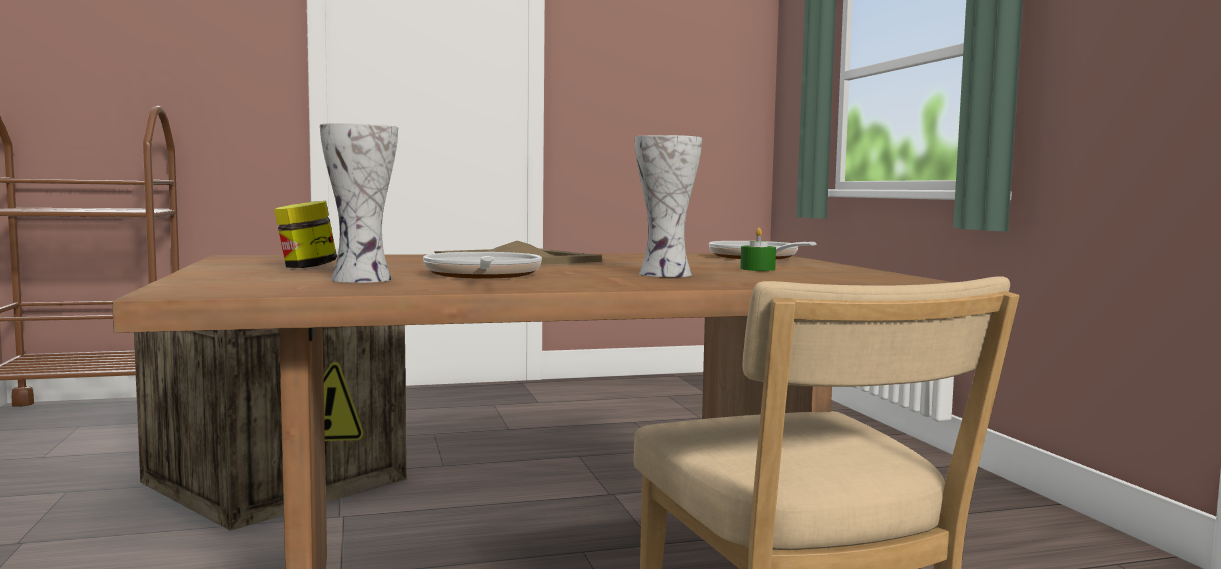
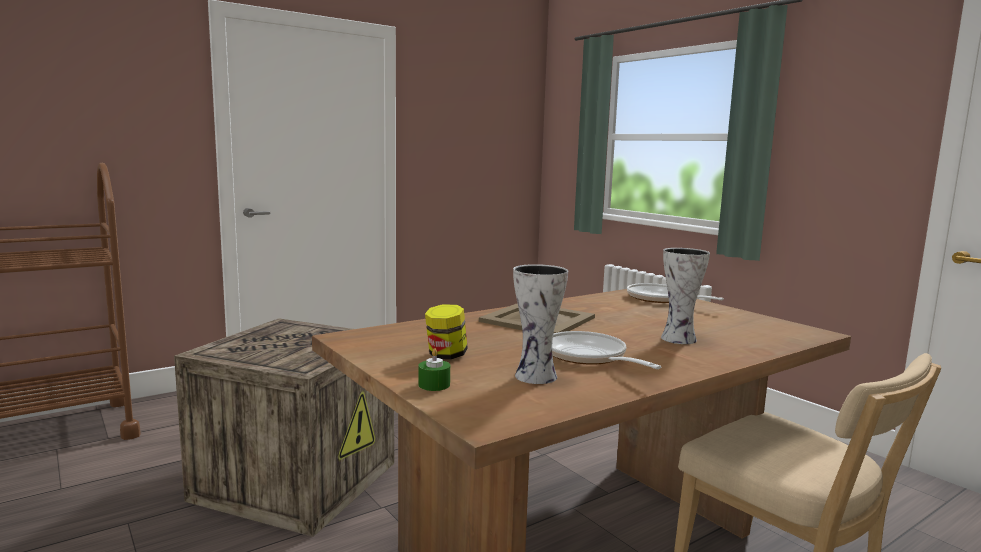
camera: 20 degrees left, 5 degrees up
green candle [740,228,776,271] -> green candle moved to [418,348,450,391]

